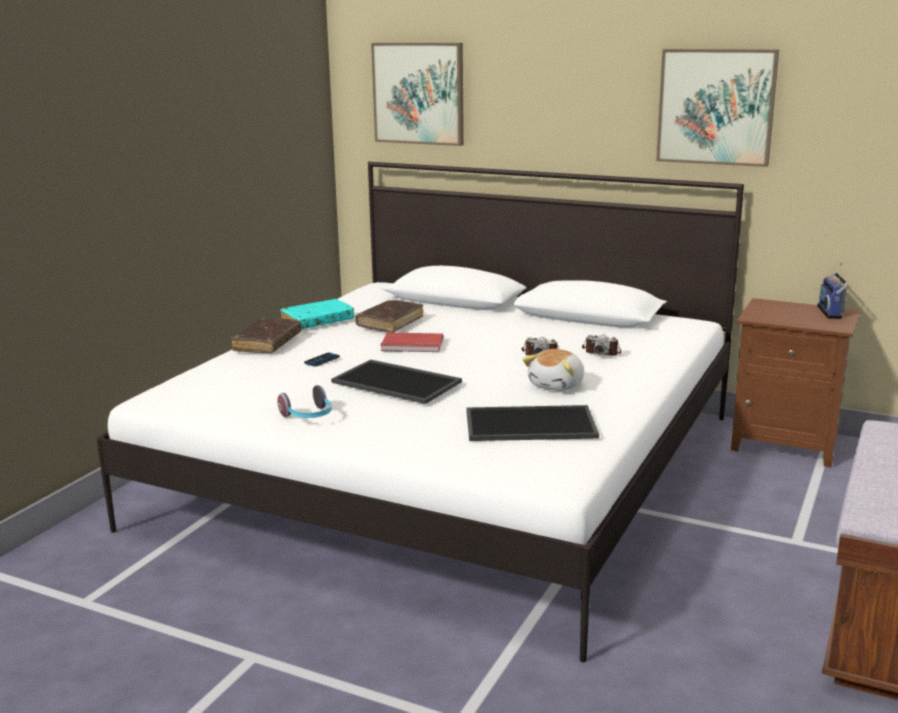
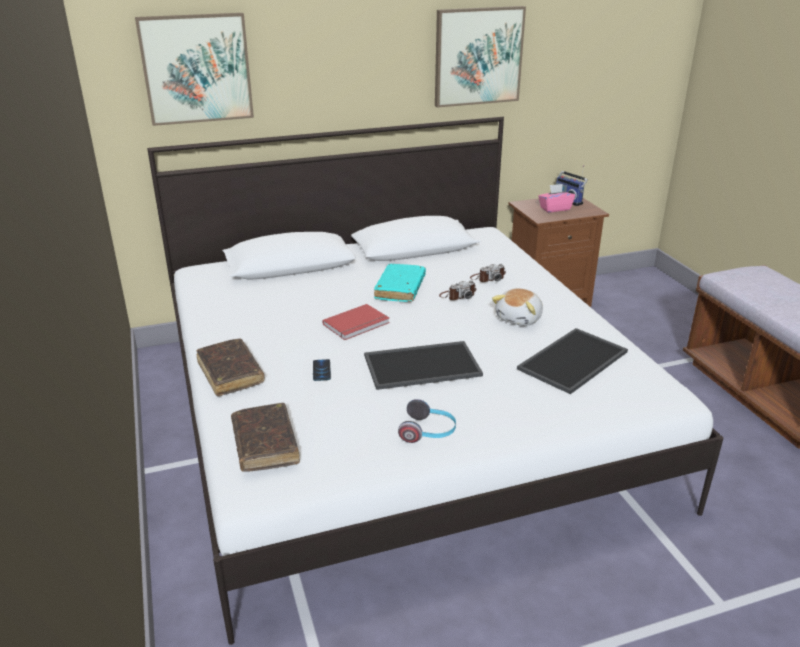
camera: 45 degrees left, 10 degrees up
turquoise book [280,299,354,329] -> turquoise book moved to [374,264,426,302]
brown book [355,300,423,333] -> brown book moved to [231,403,300,472]
plush toy [522,349,584,391] -> plush toy turned 45 degrees clockwise [492,288,543,326]
none -> pink tissue box [538,184,575,212]

